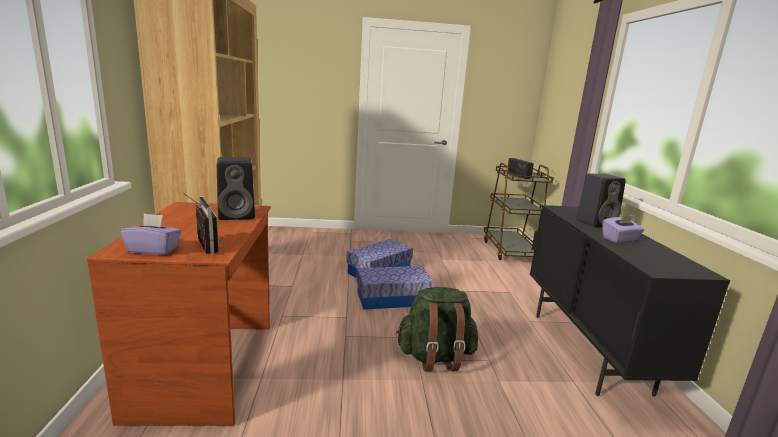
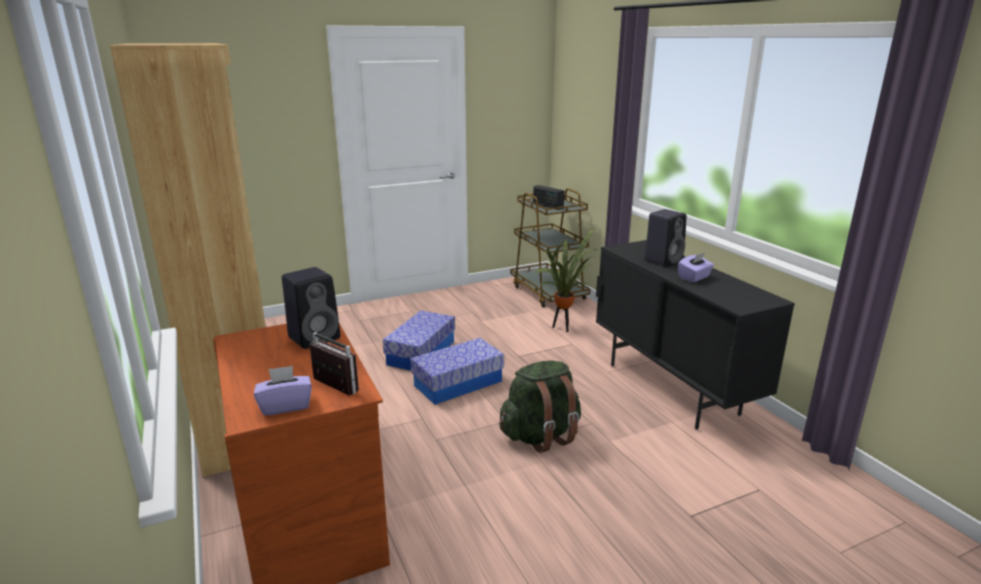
camera: 20 degrees left, 5 degrees up
none -> potted plant [534,228,598,332]

